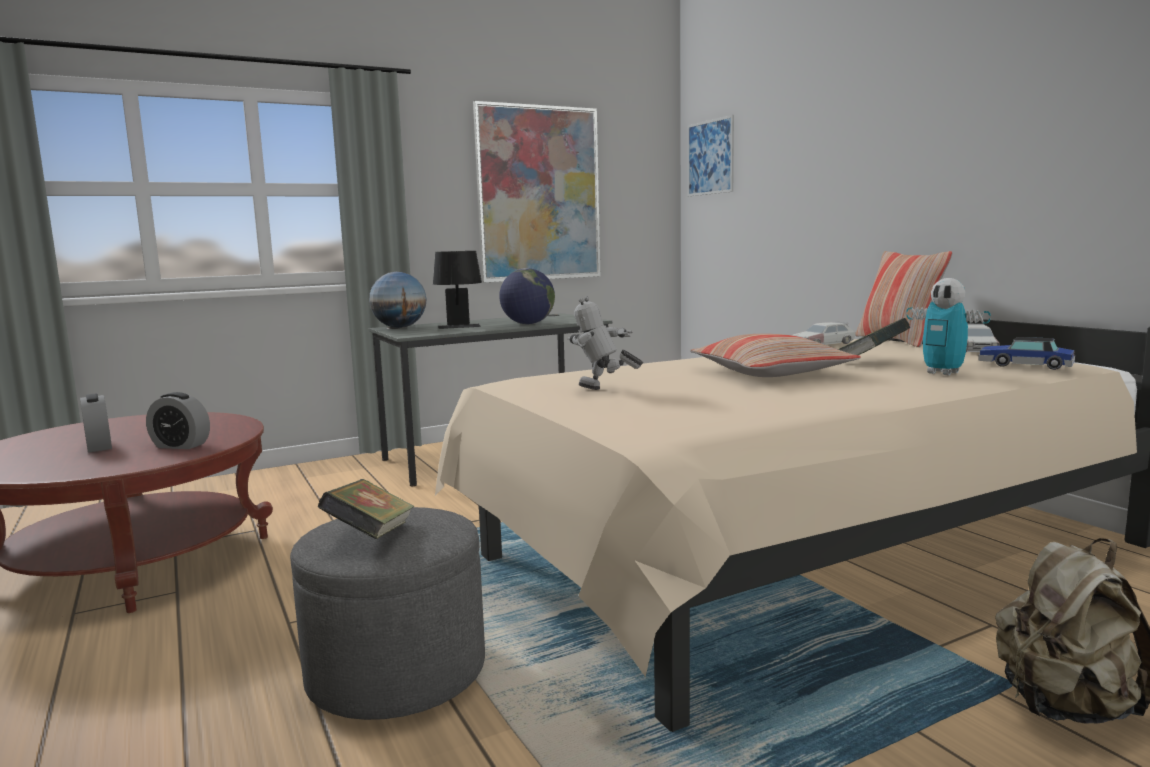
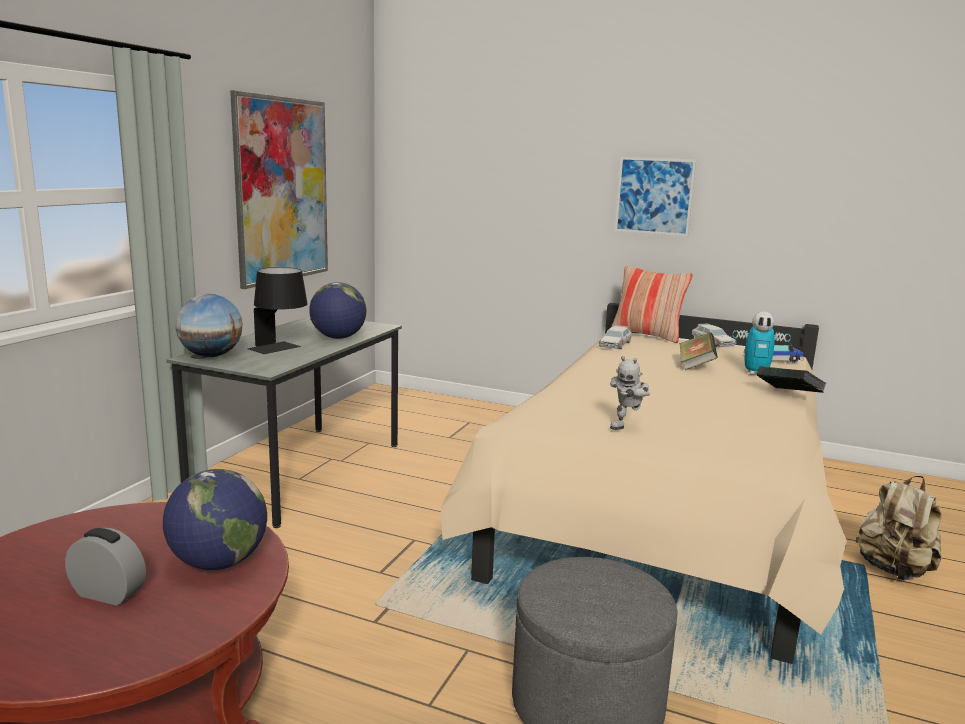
camera: 40 degrees left, 5 degrees up
alarm clock [146,392,210,449] -> globe [163,469,267,570]
book [317,479,414,539] -> book moved to [757,366,826,393]
toy robot [568,297,643,390] -> toy robot turned 45 degrees counterclockwise [610,356,650,430]
picture [687,115,734,196] -> picture moved to [615,157,696,236]
pillow [690,334,861,377] -> none

